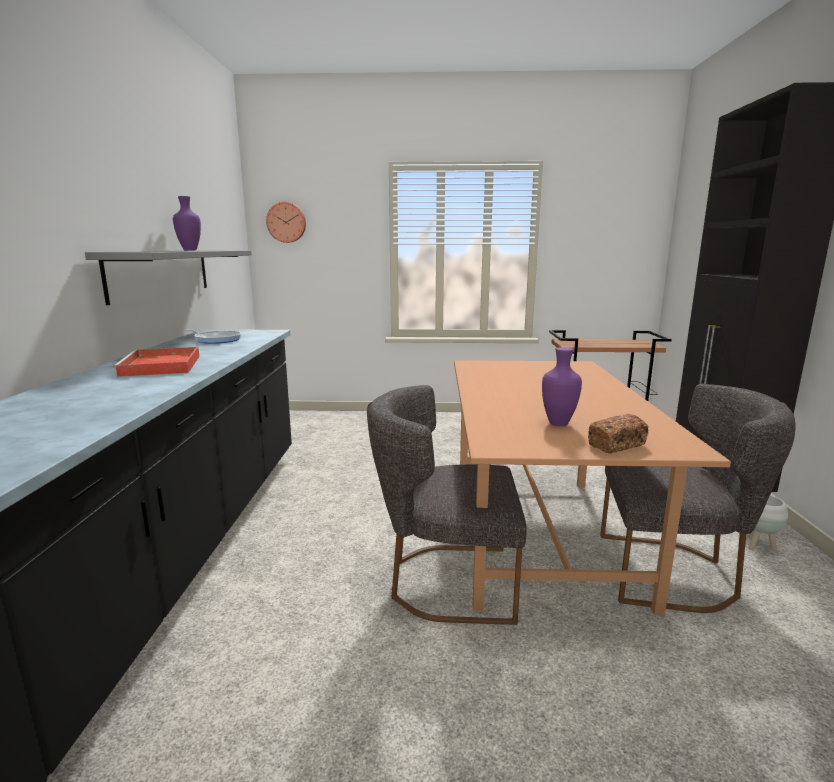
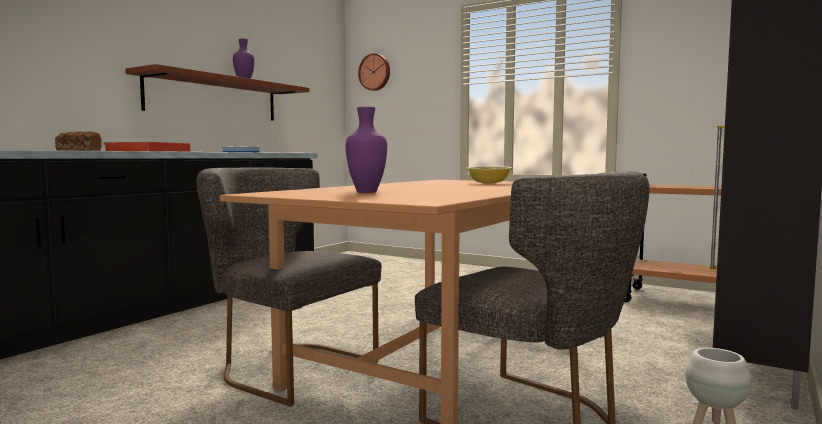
camera: 30 degrees right, 10 degrees down
grey shelf [85,250,252,305] -> brown shelf [125,64,309,121]
bread [588,414,648,454] -> bread moved to [55,131,102,151]
none -> bowl [466,166,512,184]

